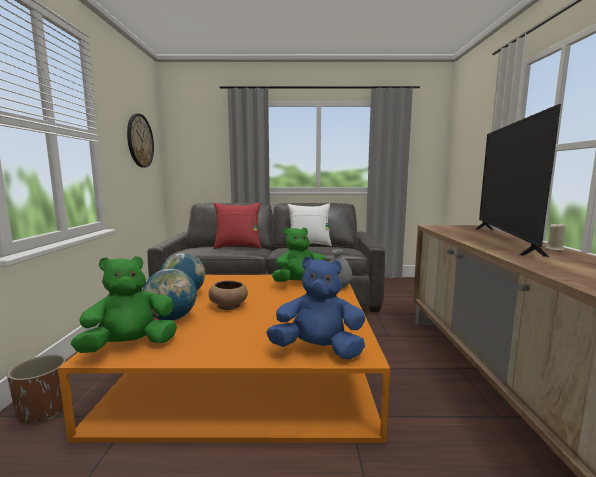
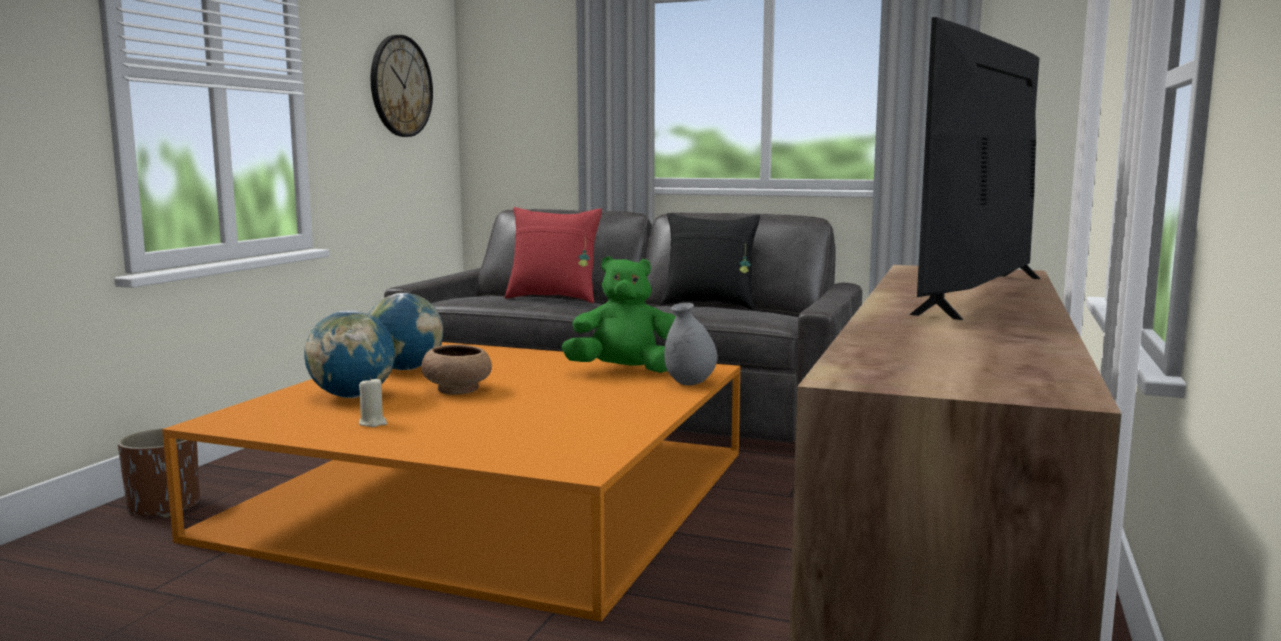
camera: 20 degrees right, 0 degrees up
green plush toy [71,256,177,353] -> none
blue plush toy [266,256,365,360] -> none
white pillow [287,204,332,246] -> black pillow [660,213,760,310]
beige candle [545,222,566,251] -> beige candle moved to [359,377,387,427]

